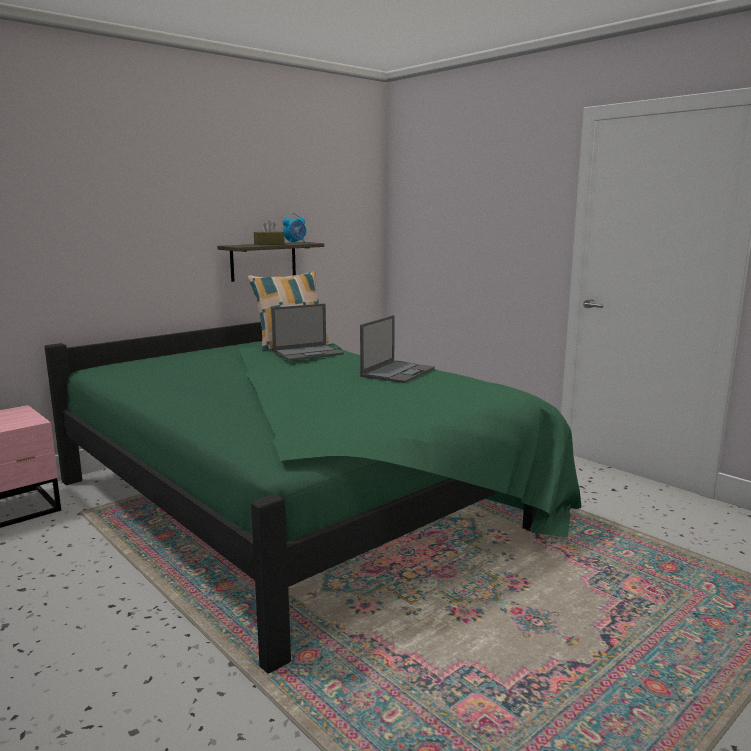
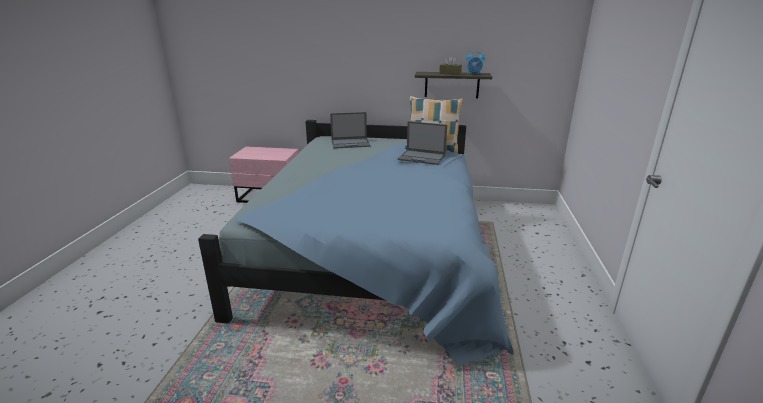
camera: 50 degrees right, 10 degrees up
green bed [45,322,581,674] -> blue bed [198,120,514,366]
laptop [360,315,435,383] -> laptop moved to [330,112,370,149]

